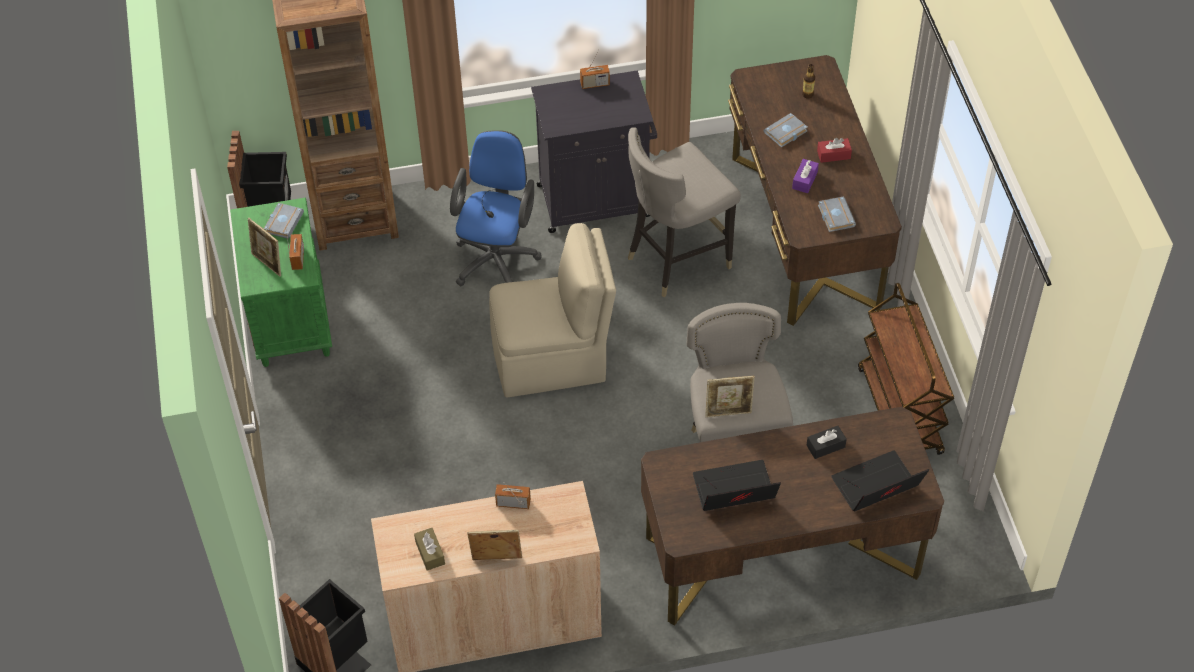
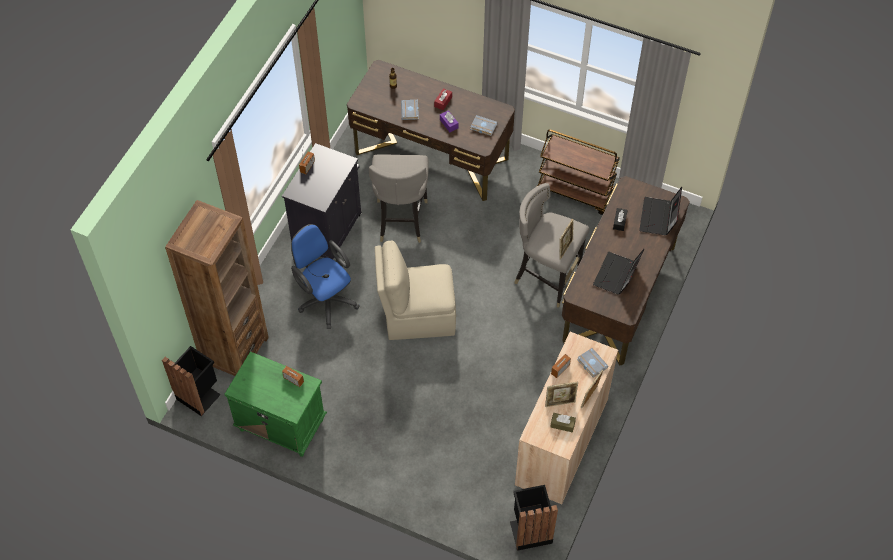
camera: 55 degrees left, 5 degrees up
picture frame [248,218,281,277] -> picture frame moved to [545,381,578,407]
grey book [264,203,304,239] -> grey book moved to [577,348,609,377]
beige chair [489,223,616,397] -> beige chair turned 120 degrees counterclockwise [375,240,456,340]

